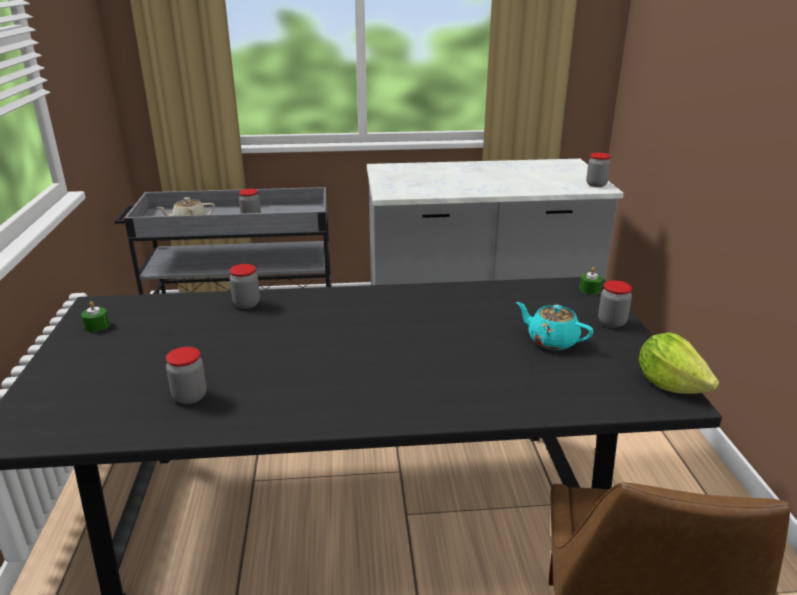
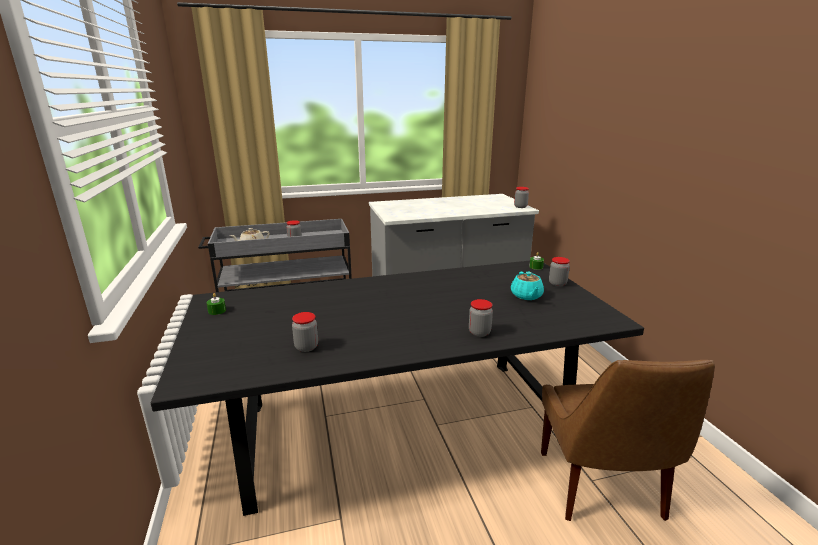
camera: 10 degrees left, 5 degrees down
jar [230,264,260,309] -> jar moved to [469,299,493,337]
turquoise teapot [516,302,594,350] -> turquoise teapot turned 120 degrees counterclockwise [511,272,544,300]
lettuce [639,332,719,394] -> none

